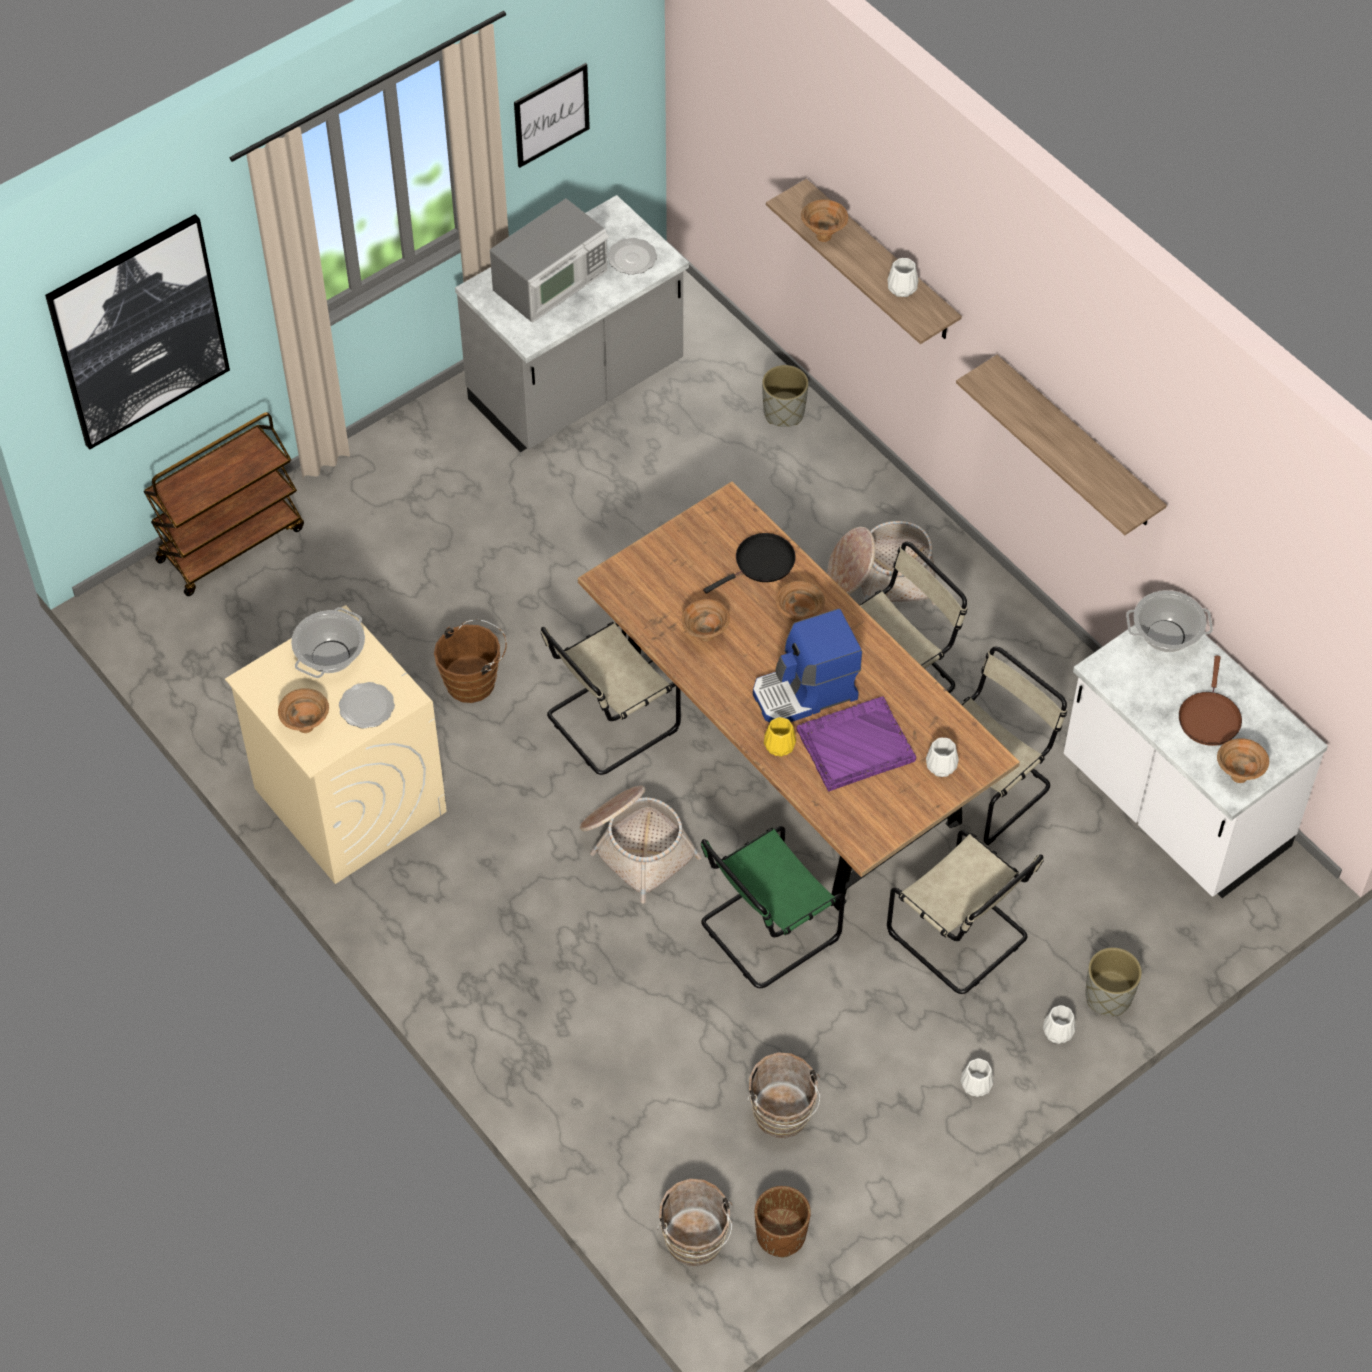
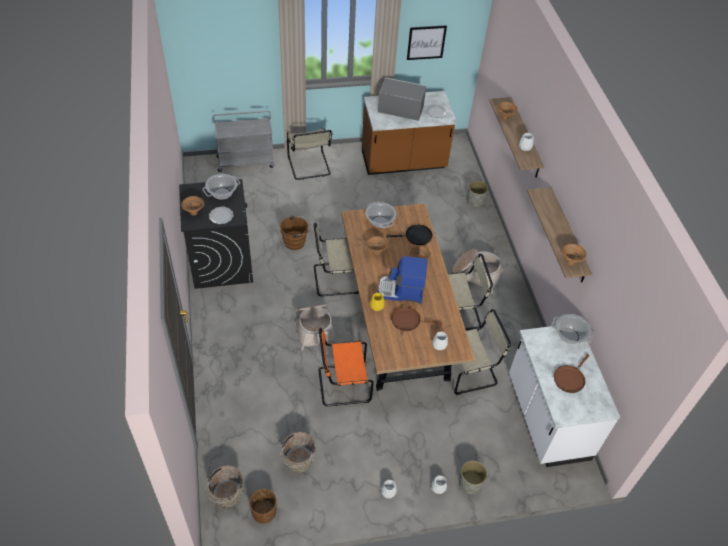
camera: 25 degrees right, 5 degrees down
picture [45,214,230,450] -> none
brown cart [143,412,304,596] -> grey cart [213,110,275,172]
beige washing machine [225,605,447,884] -> black washing machine [179,179,253,289]
grey counter [455,195,689,452] -> brown counter [362,91,457,175]
microwave [490,198,609,322] -> microwave turned 150 degrees counterclockwise [378,77,426,121]
green chair [701,826,845,988] -> orange chair [319,328,374,406]
purple tray [796,697,916,792] -> brown frying pan [391,307,442,331]
beige chair [887,830,1044,994] -> beige chair moved to [287,127,333,180]
brown bowl [1217,738,1269,783] -> brown bowl moved to [562,244,587,266]
none -> cooking pot [365,201,396,228]

